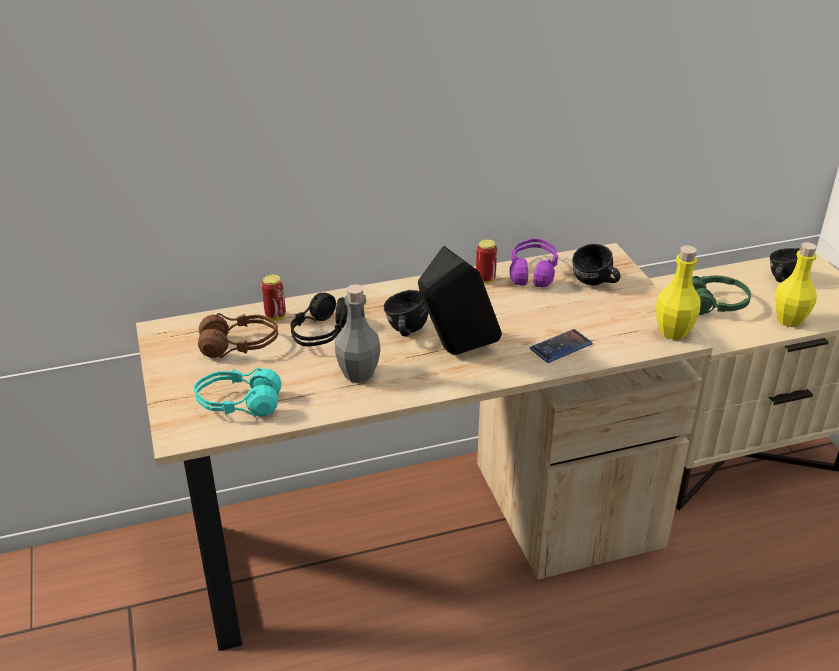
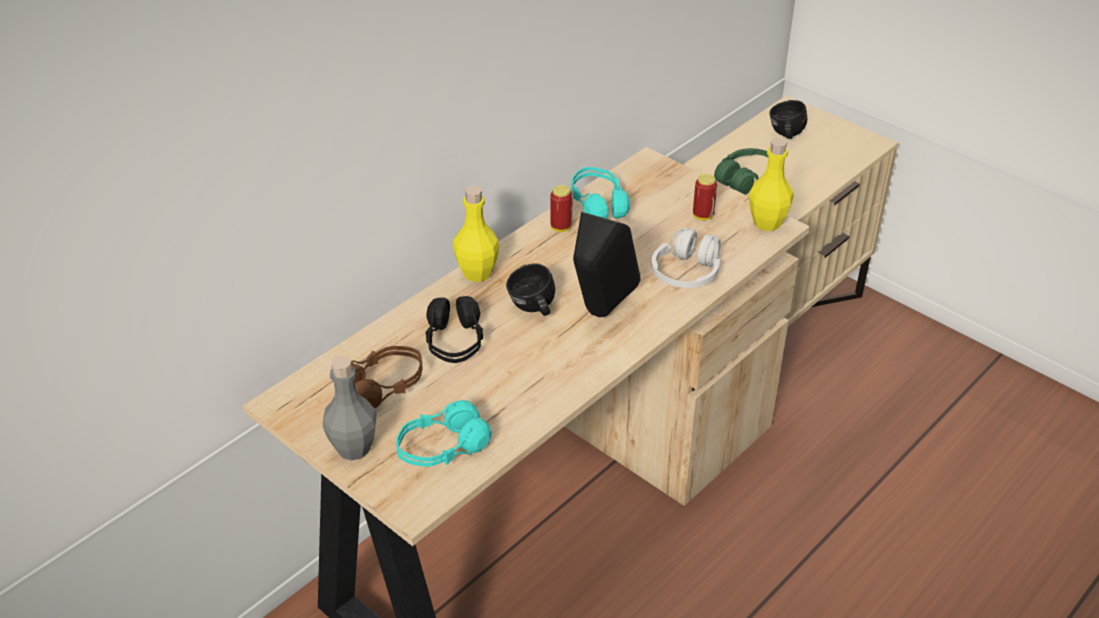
camera: 30 degrees left, 5 degrees up
can [262,274,286,321] -> can moved to [693,174,717,220]
grey bottle [335,284,381,383] -> grey bottle moved to [323,356,377,460]
purple headphones [510,238,558,287] -> turquoise headphones [571,167,630,219]
phone [530,329,592,363] -> white headphones [651,228,721,288]
black mug [572,244,621,286] -> none
yellow bottle [775,242,817,327] -> yellow bottle moved to [453,186,499,282]

